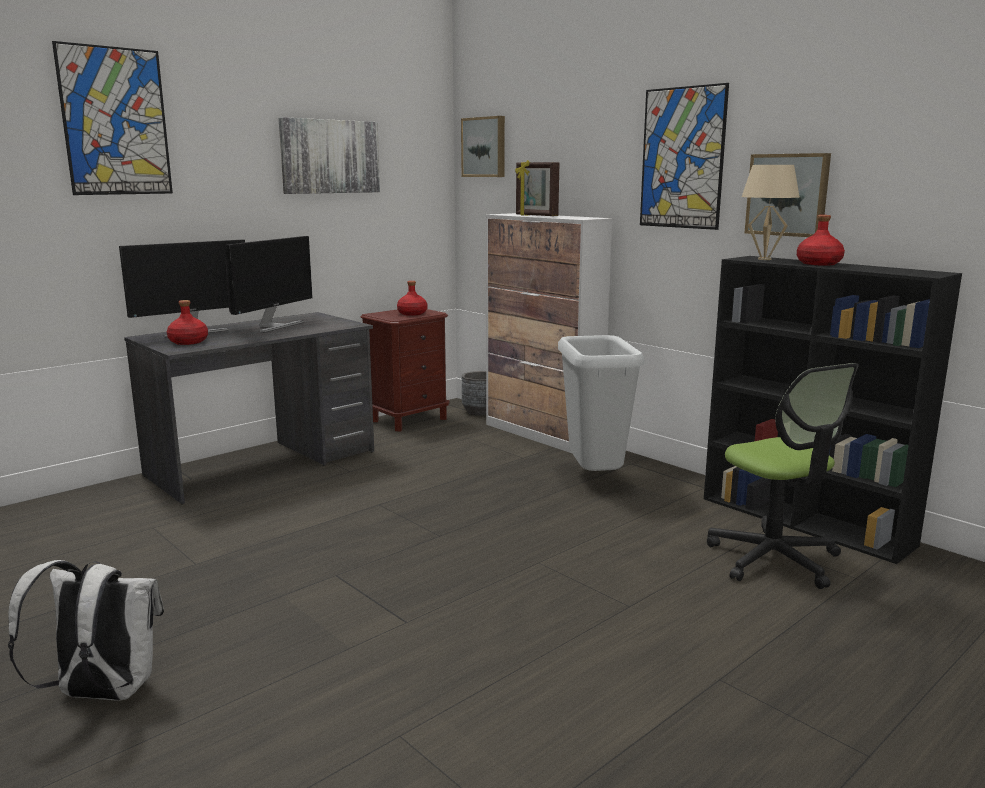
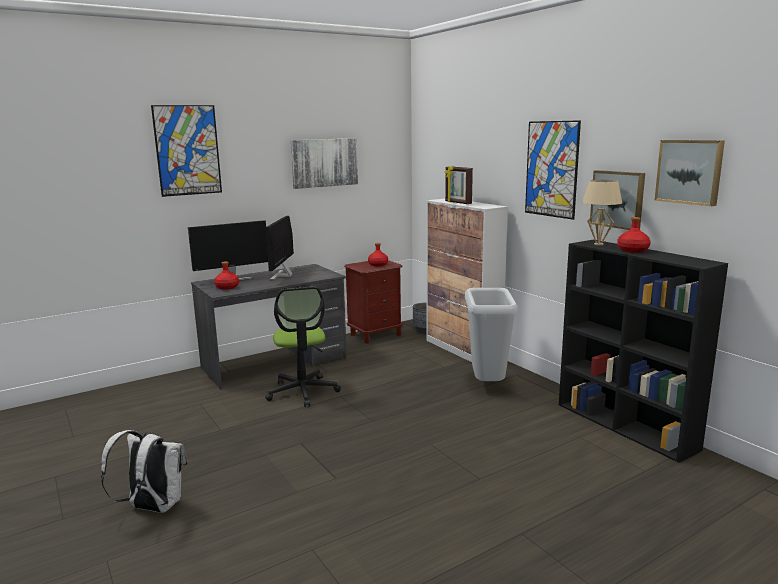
camera: 10 degrees right, 0 degrees up
monitor [225,236,313,333] -> monitor turned 150 degrees clockwise [266,216,294,281]
picture [461,116,505,177] -> picture moved to [655,140,725,206]
office chair [707,363,859,589] -> office chair moved to [265,287,341,407]

